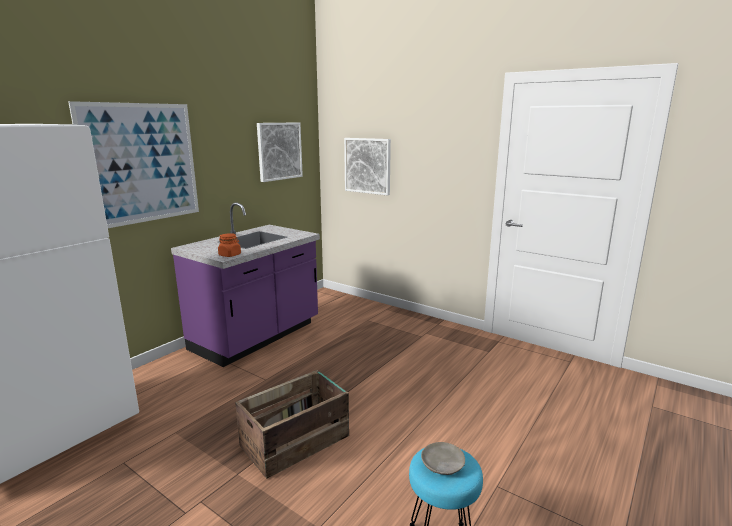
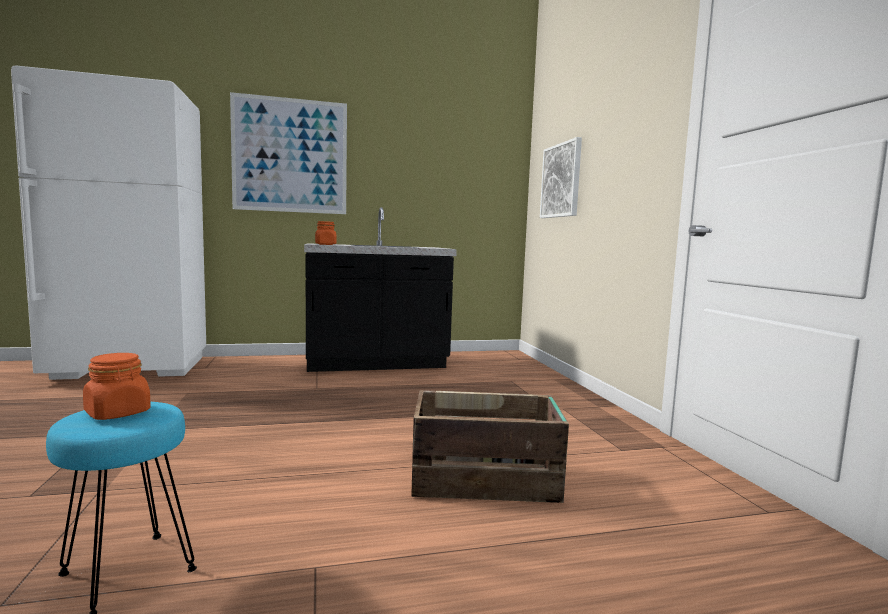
camera: 40 degrees right, 10 degrees down
purple counter [171,202,320,367] -> black counter [304,207,457,372]
crate [235,370,349,479] -> crate moved to [411,390,569,503]
picture [257,122,303,182] -> none
beige plate [421,442,465,475] -> orange jar [83,353,151,420]

